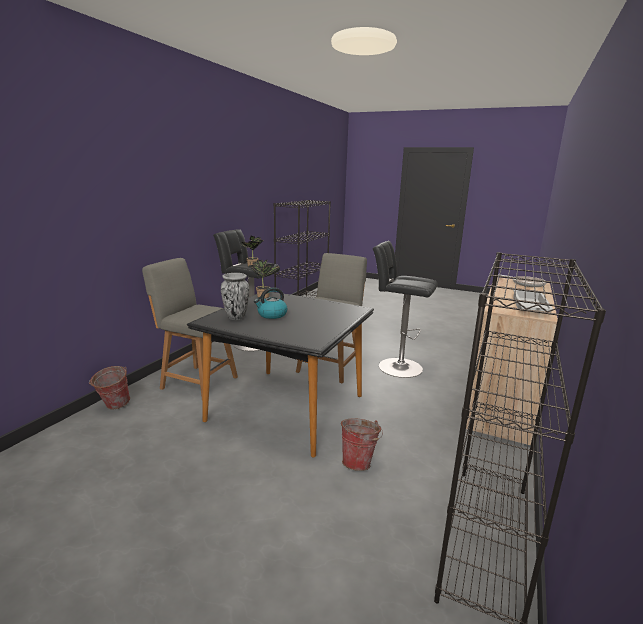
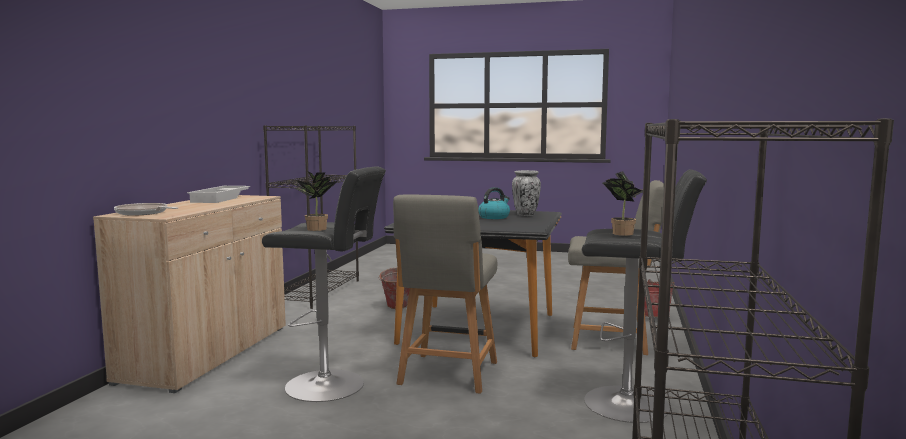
camera: 170 degrees right, 10 degrees down
potted plant [249,260,279,298] -> potted plant moved to [290,171,338,231]

